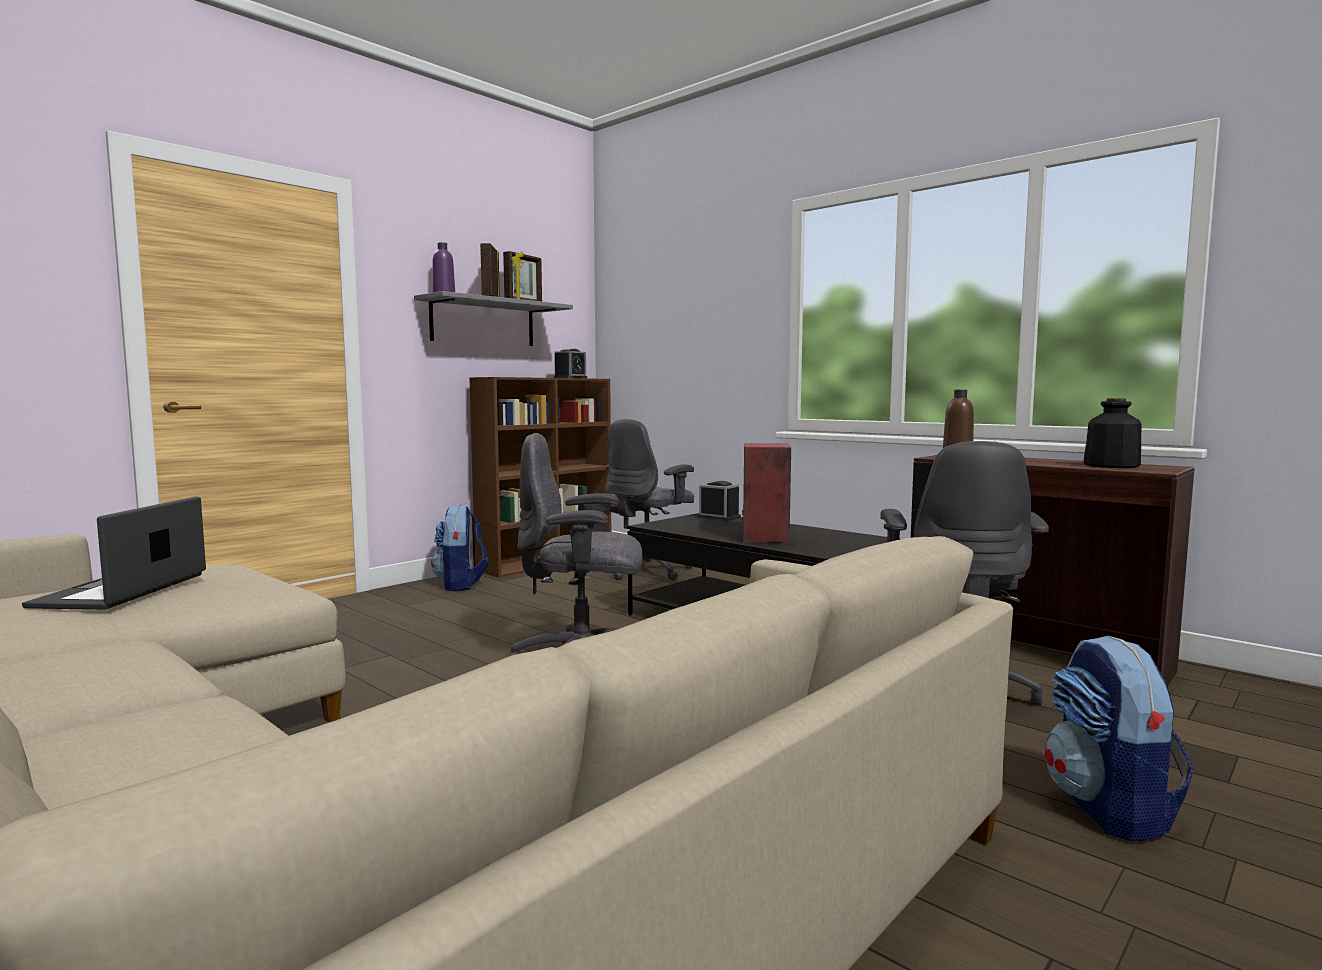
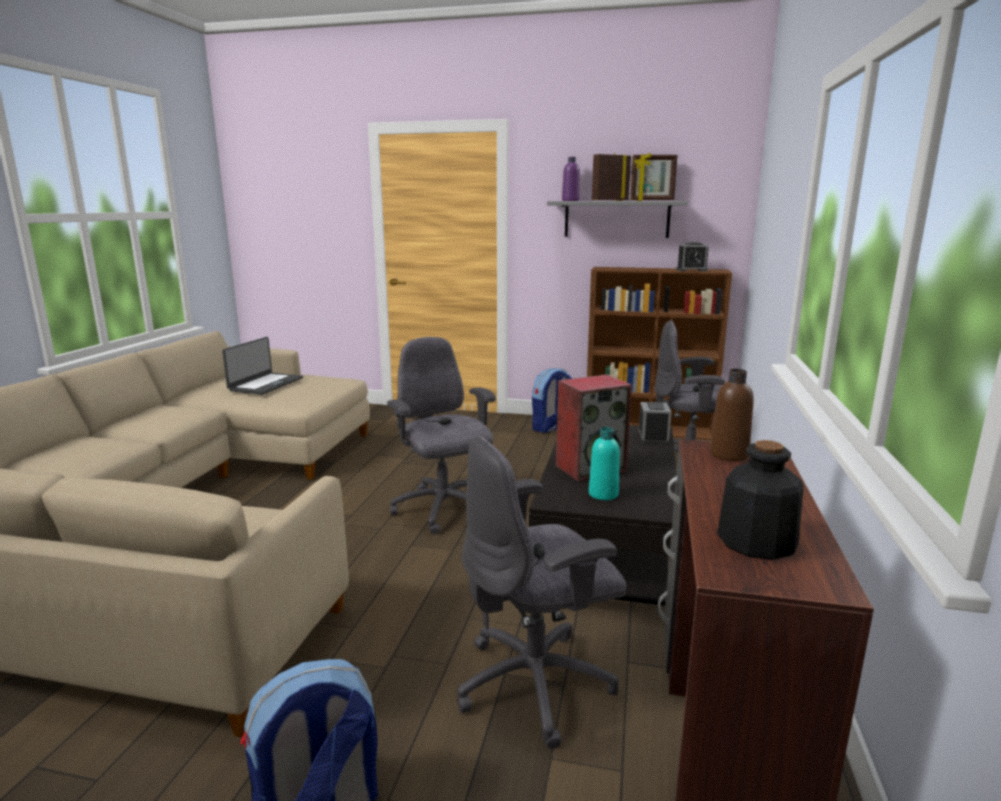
camera: 60 degrees right, 10 degrees up
laptop [22,496,206,610] -> laptop turned 135 degrees clockwise [222,337,303,395]
none -> turquoise bottle [589,427,620,500]

